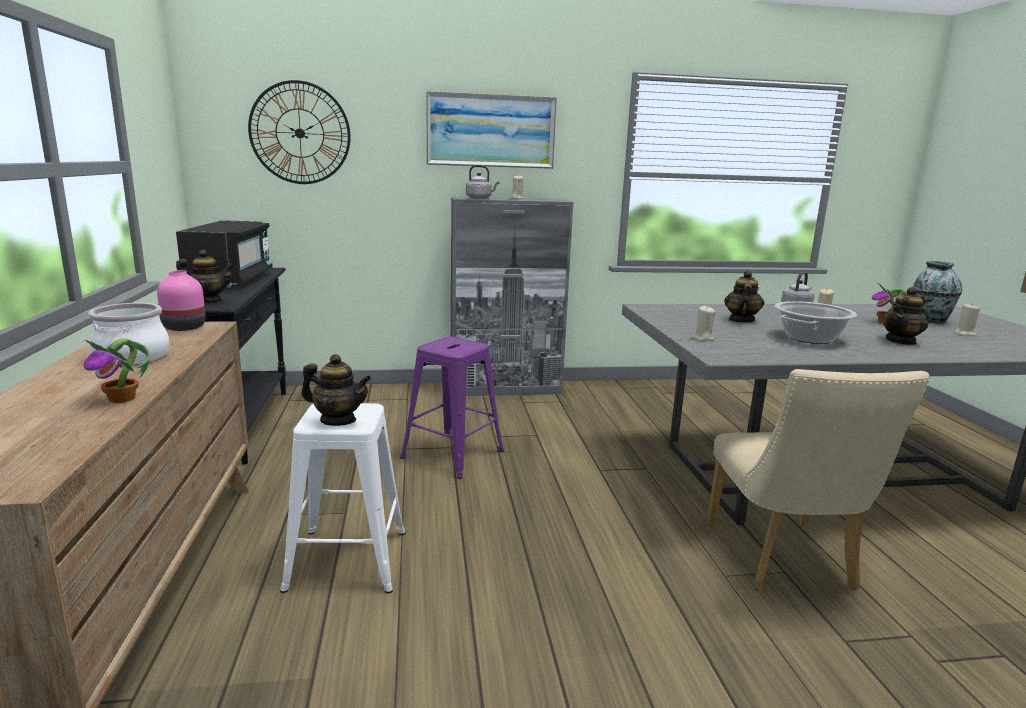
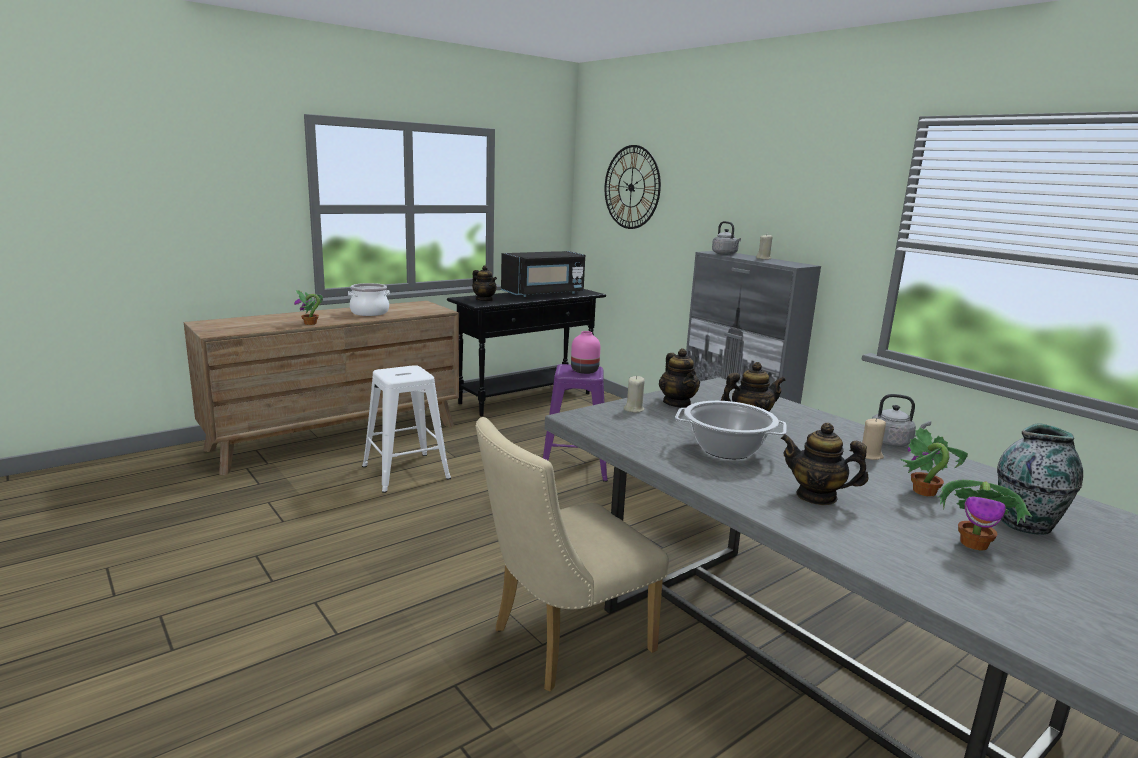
camera: 60 degrees right, 0 degrees up
pink vase [157,270,205,331] -> pink vase moved to [571,331,600,374]
teapot [301,354,372,426] -> teapot moved to [659,348,700,408]
picture [426,91,557,169] -> none
beige candle [954,303,980,336] -> potted plant [937,480,1032,551]

